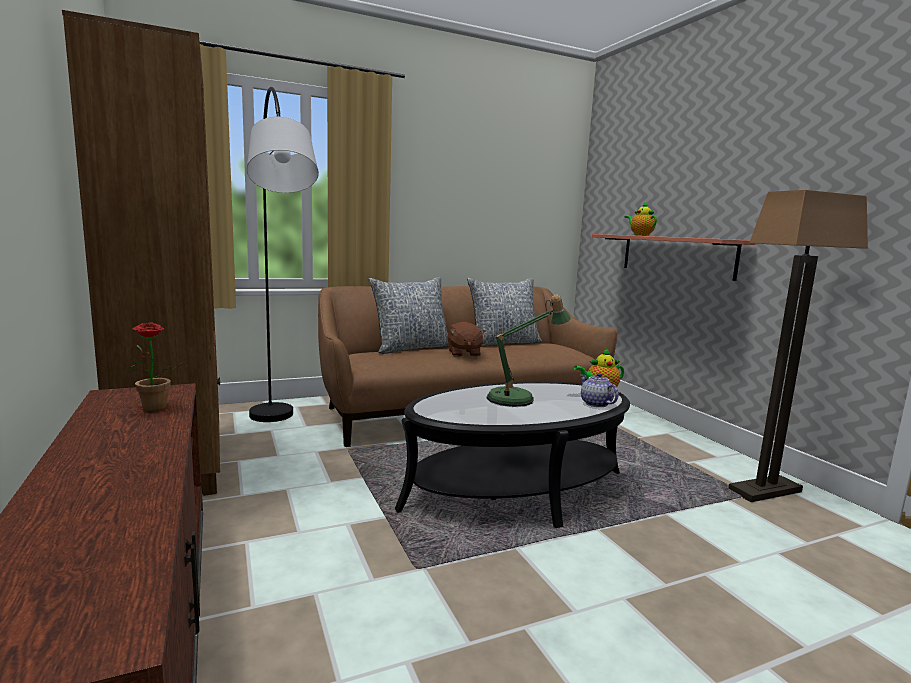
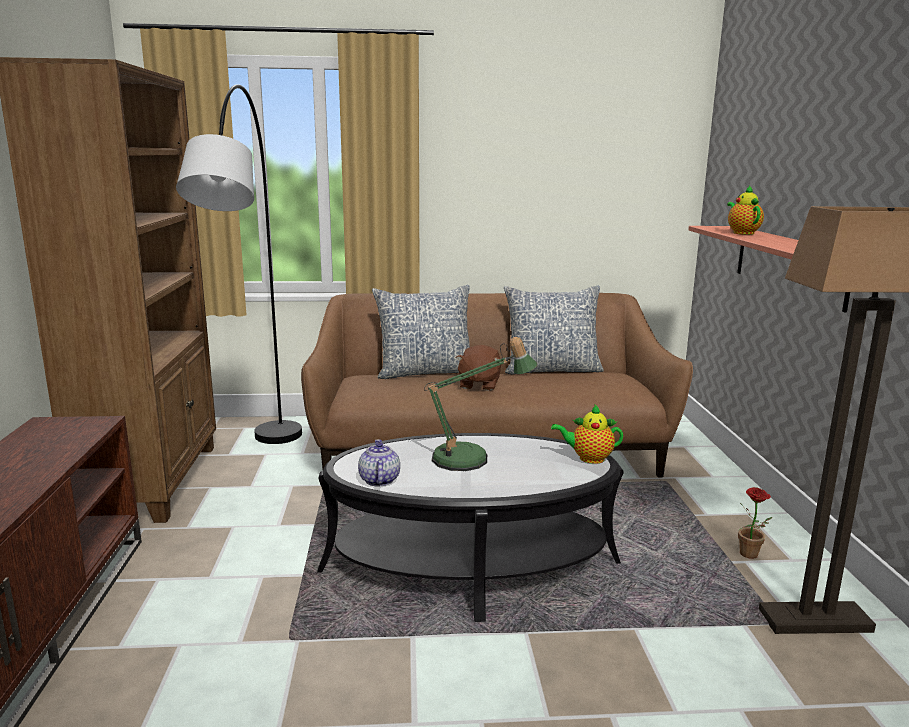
camera: 20 degrees right, 5 degrees up
potted plant [129,322,186,412] -> potted plant moved to [738,487,772,559]
teapot [580,373,619,407] -> teapot moved to [358,439,400,486]

